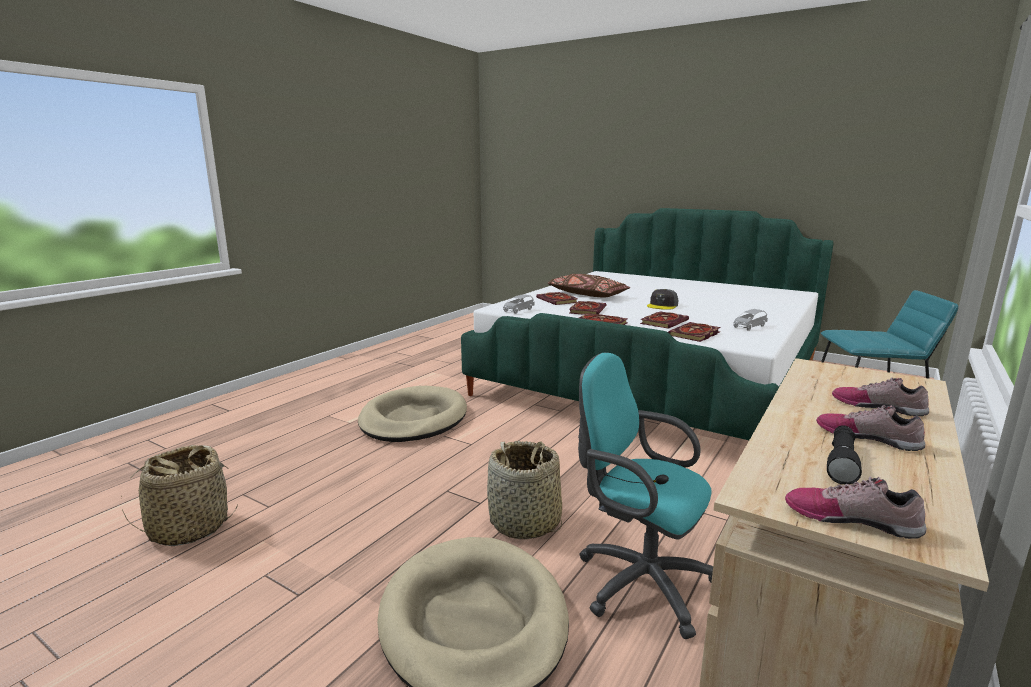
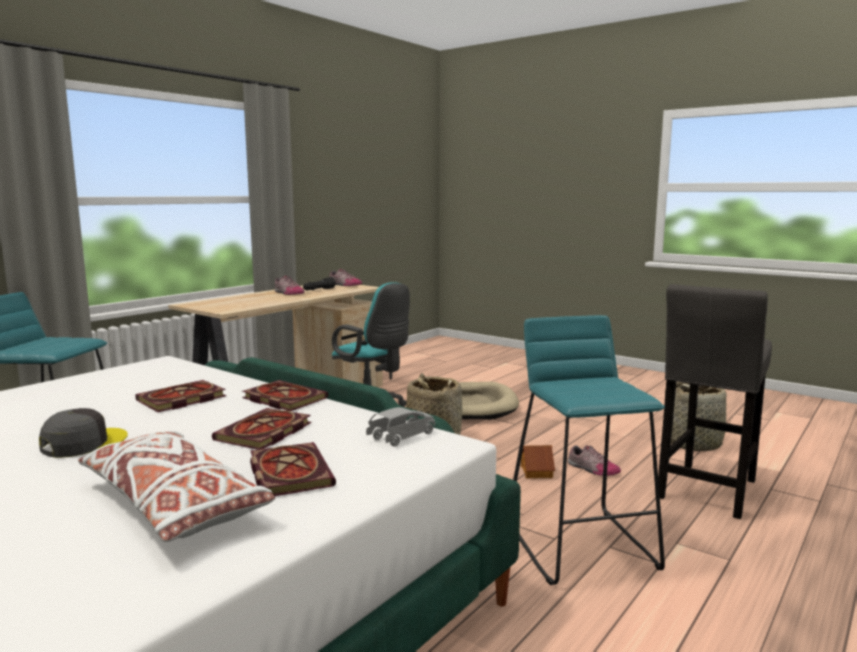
camera: 175 degrees left, 5 degrees down
beige dog bed [358,386,467,442] -> turquoise stool [513,315,665,585]
brown pillow [548,274,630,298] -> white pillow [78,431,275,542]
book [668,322,721,342] -> none
grey toy car [733,309,768,331] -> none
shoe [832,377,929,416] -> shoe moved to [568,445,621,476]
none -> toy house [521,445,555,478]
none -> grey stool [658,284,772,519]

